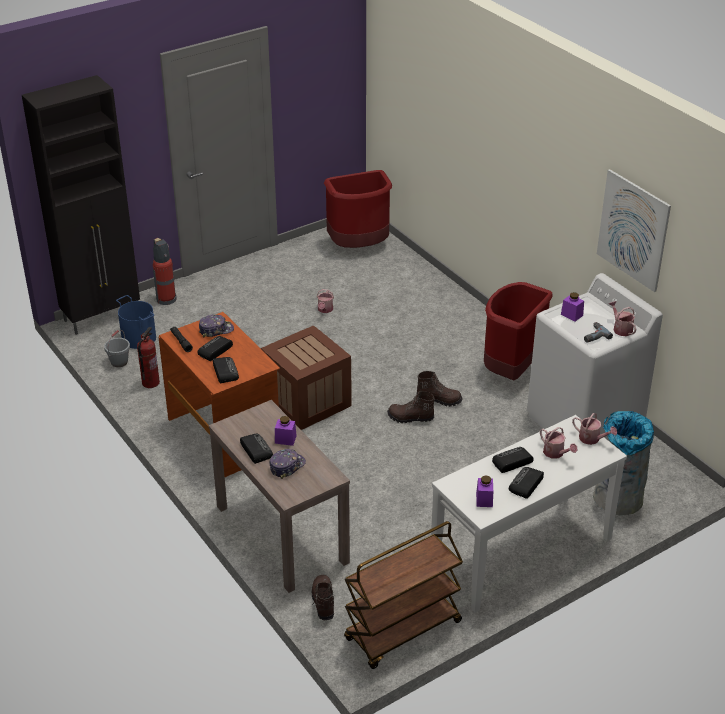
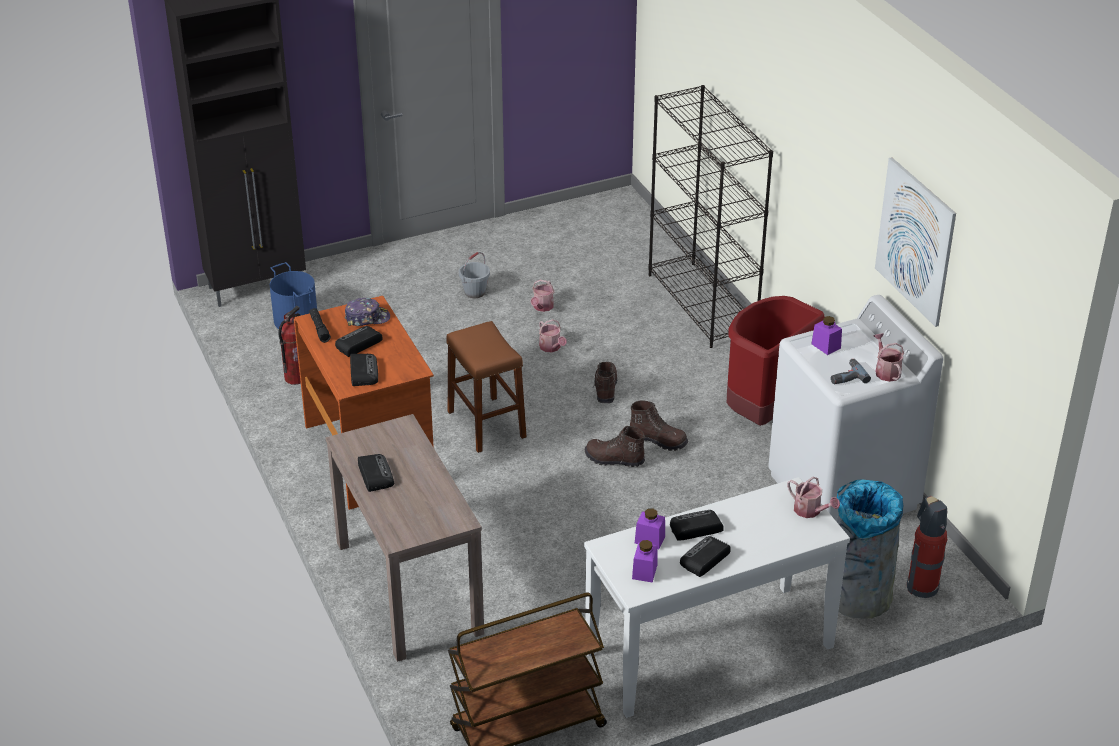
camera: 10 degrees right, 0 degrees up
grey bucket [104,330,130,367] -> grey bucket moved to [459,252,490,298]
fire extinguisher [153,238,177,305] -> fire extinguisher moved to [907,496,948,598]
crate [261,325,351,430] -> brown stool [447,321,527,453]
cap [269,449,306,479] -> none
purple jar [275,416,297,446] -> purple jar moved to [635,508,665,549]
brown boot [312,575,334,620] -> brown boot moved to [592,362,617,403]
red trash can [324,170,392,248] -> none
watering can [540,427,578,459] -> watering can moved to [539,319,567,352]
none -> black bookcase [648,85,773,348]

